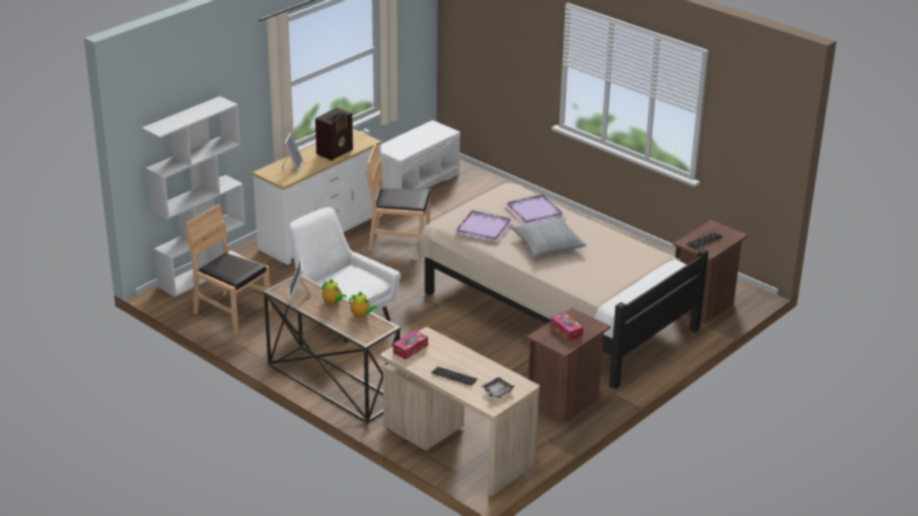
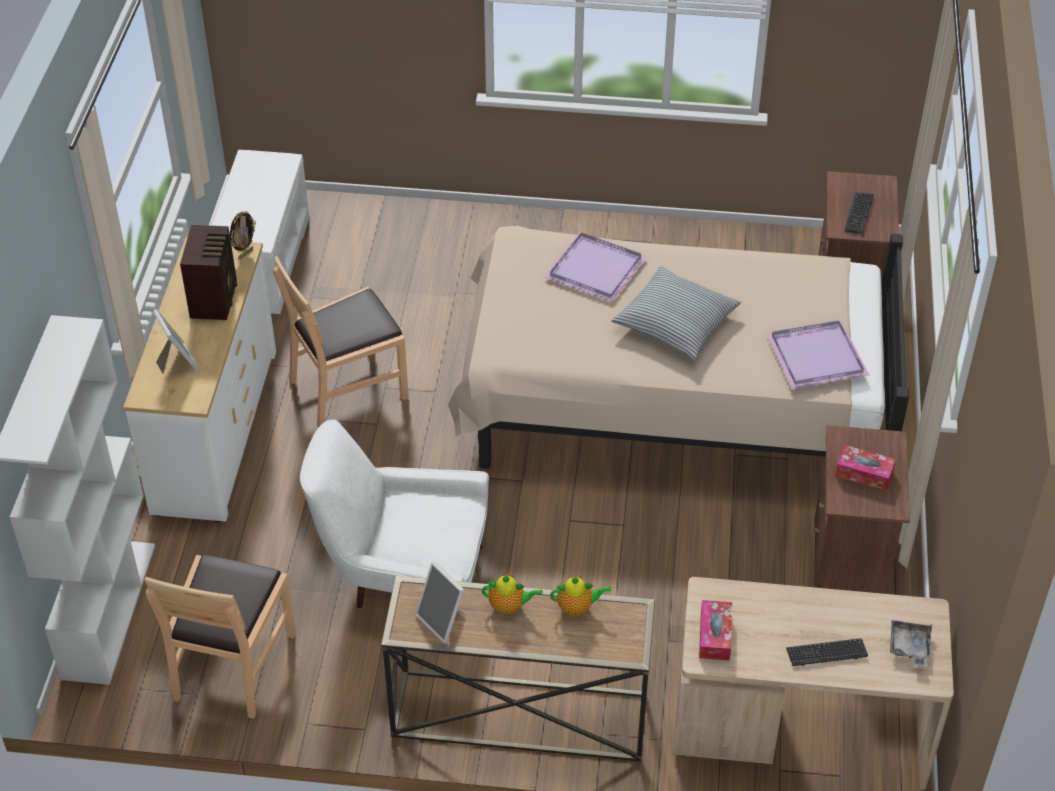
camera: 35 degrees left, 15 degrees up
brown chair [185,204,271,334] -> brown chair turned 75 degrees counterclockwise [145,555,296,719]
purple tray [453,210,514,242] -> purple tray moved to [766,321,870,389]
none -> picture frame [230,211,256,260]

